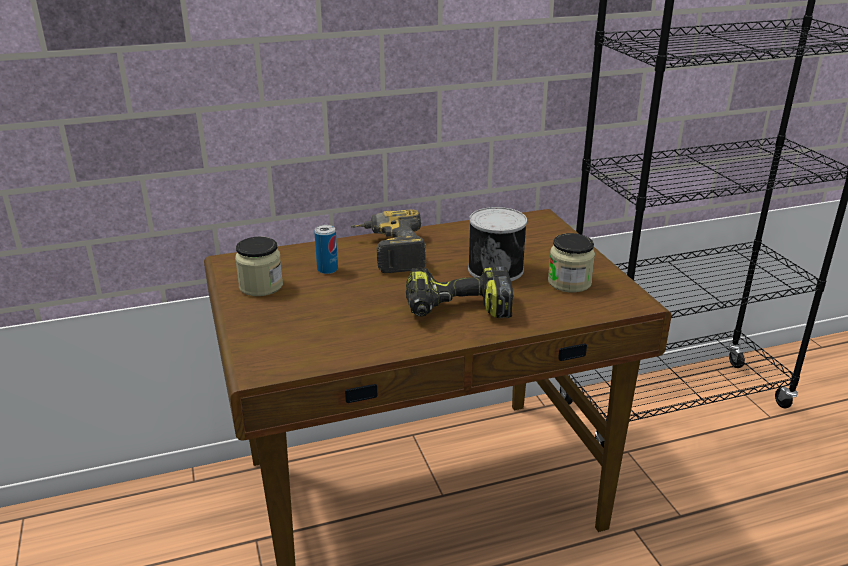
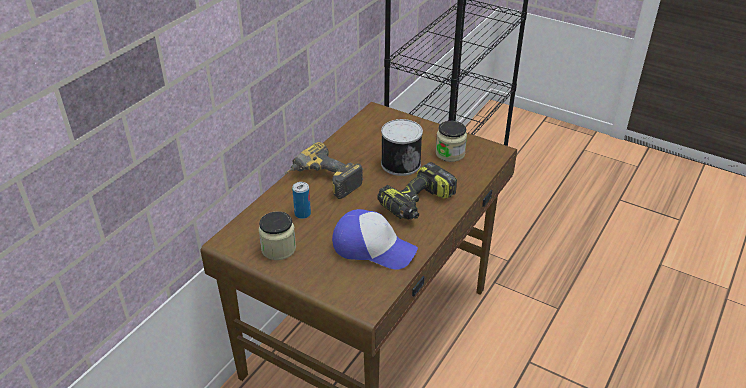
camera: 40 degrees left, 10 degrees up
none -> cap [332,209,418,270]

